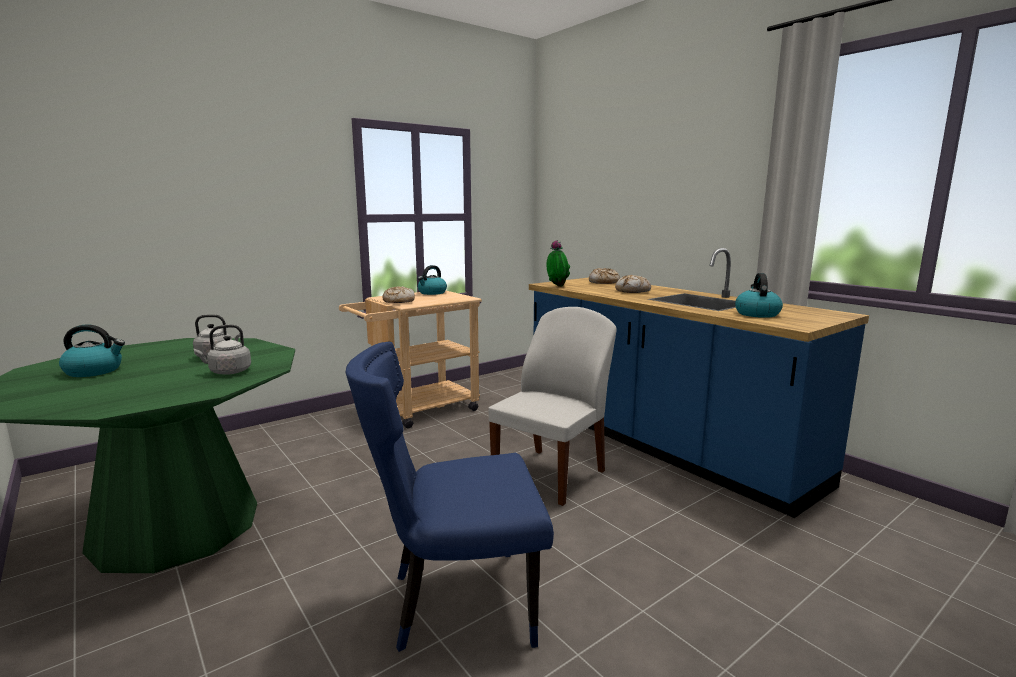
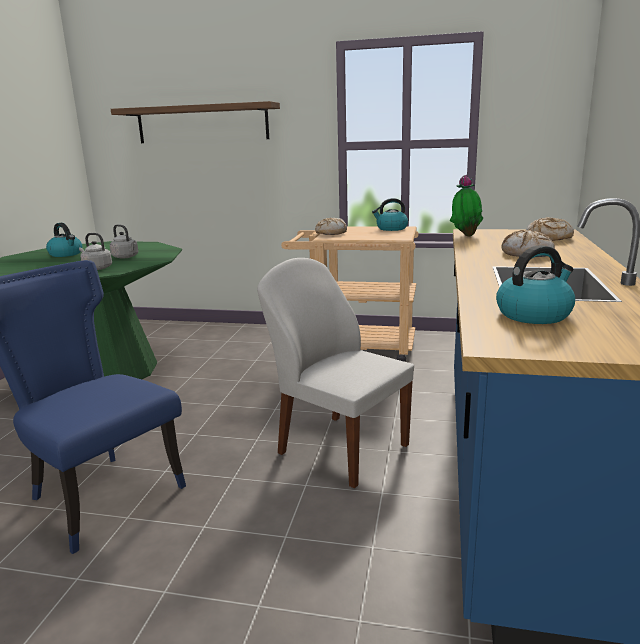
camera: 50 degrees right, 5 degrees up
white chair [488,307,617,506] -> white chair turned 135 degrees counterclockwise [257,258,414,488]
none -> shelf [111,101,280,143]

